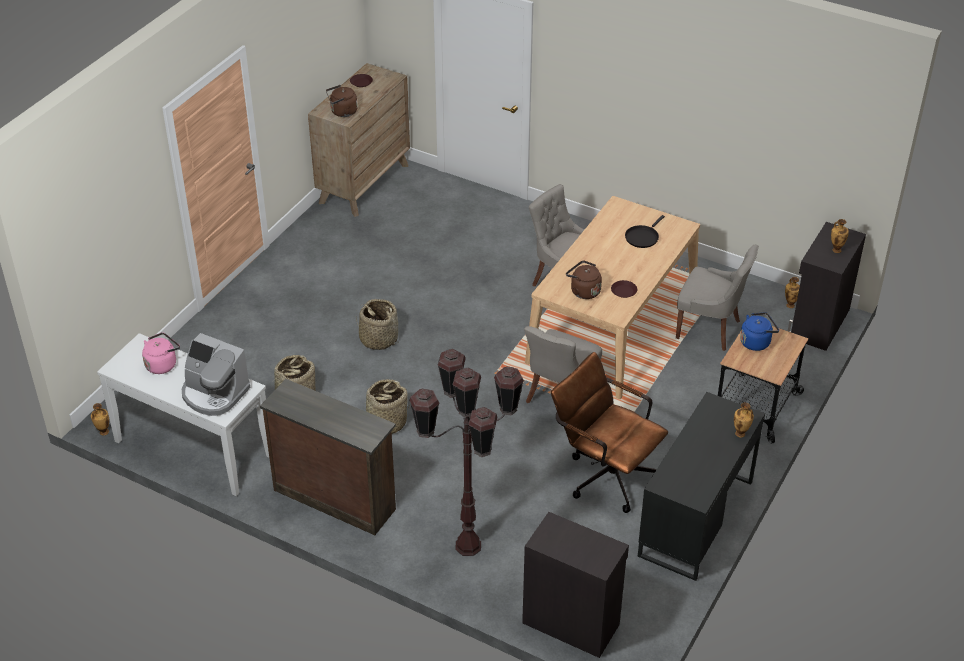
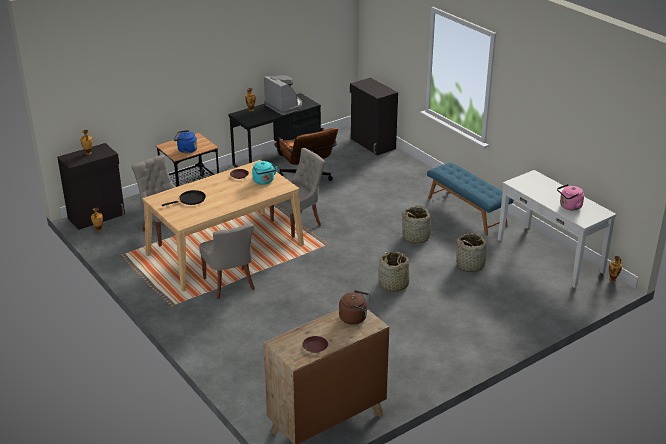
camera: 155 degrees left, 10 degrees down
coffee machine [182,333,250,416] -> coffee machine moved to [264,75,302,115]
brown dresser [260,379,396,535] -> blue bench [427,162,513,235]
brown floor lamp [409,349,524,556] -> none
brown kettle [566,260,602,299] -> turquoise kettle [252,161,278,185]

